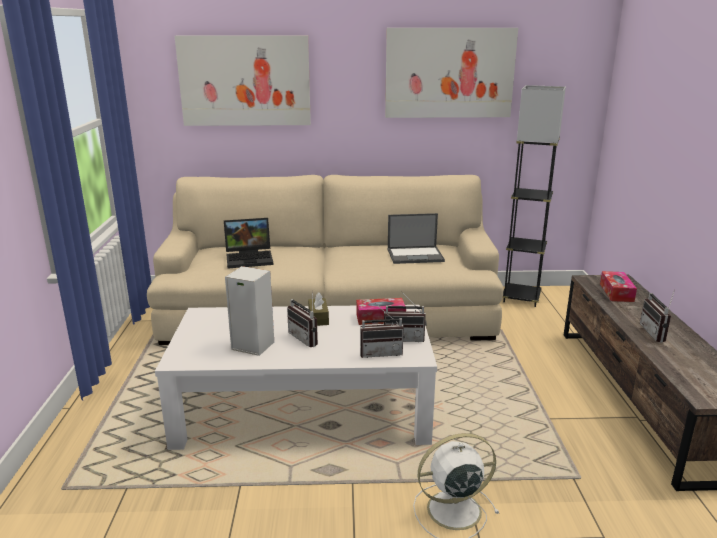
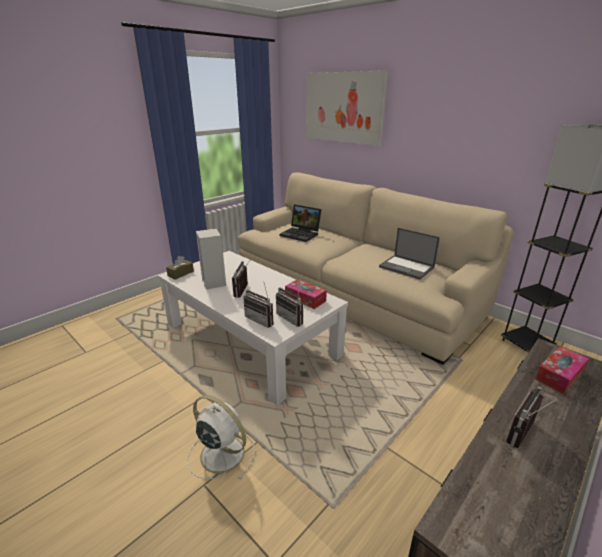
camera: 45 degrees right, 5 degrees up
brown tissue box [308,292,329,326] -> brown tissue box moved to [166,256,194,280]
picture [385,28,518,118] -> none

